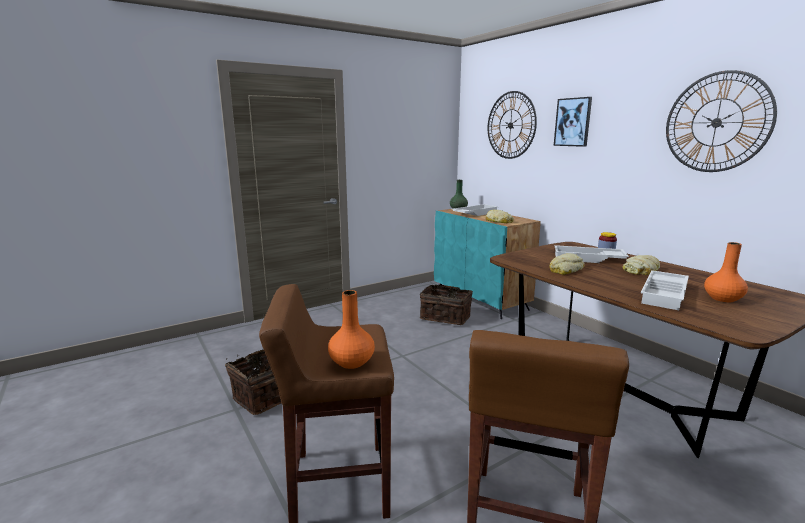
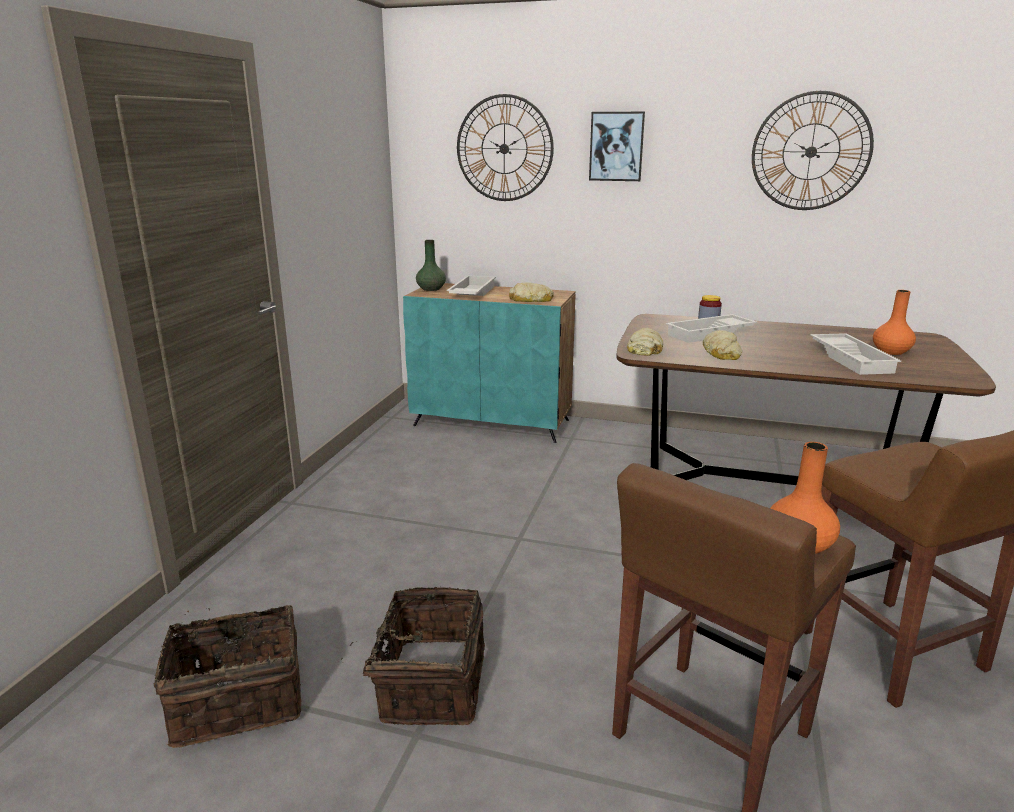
camera: 40 degrees left, 5 degrees up
basket [420,284,473,325] -> basket moved to [153,605,301,748]
bread [623,255,660,275] -> bread moved to [627,328,663,356]

